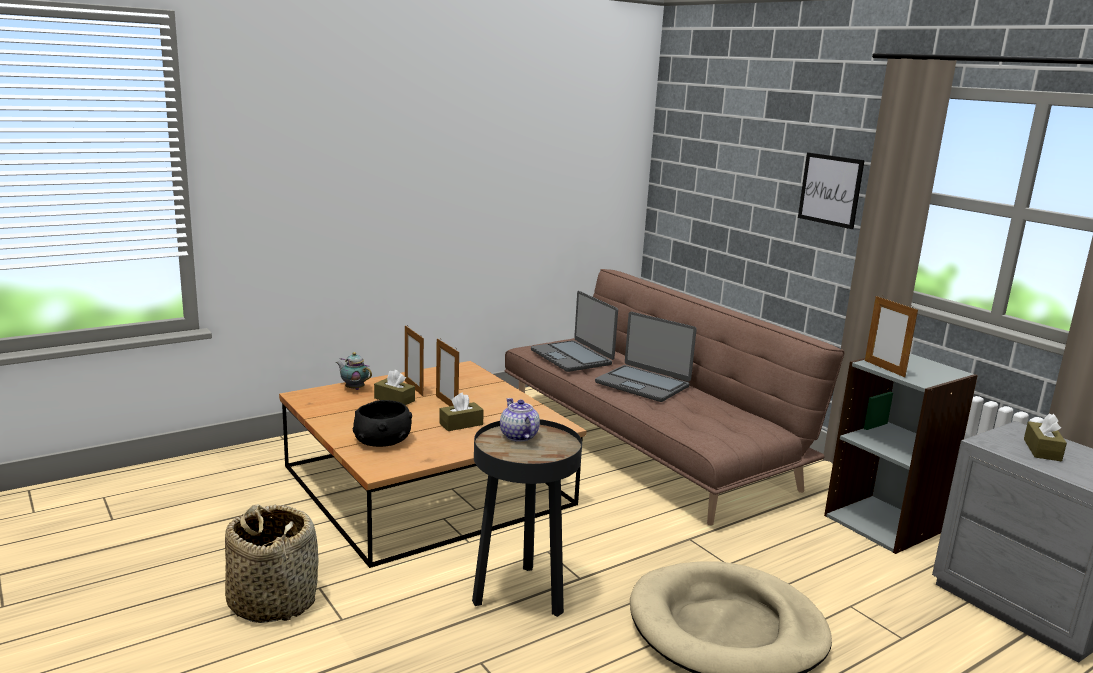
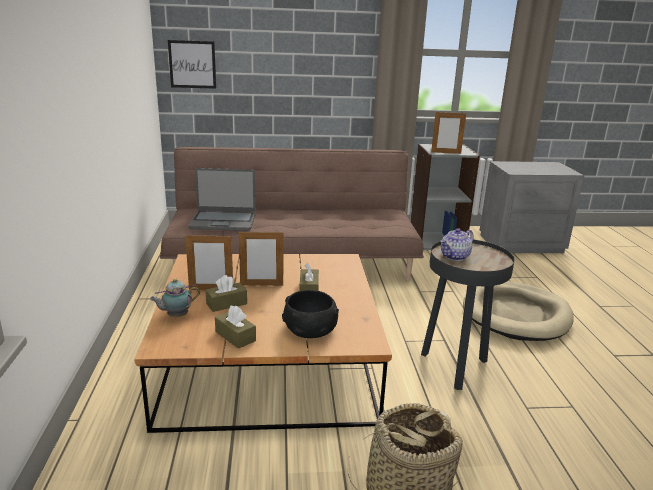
camera: 60 degrees left, 5 degrees up
teapot [500,398,540,442] -> teapot turned 45 degrees counterclockwise [440,228,474,261]
laptop [595,312,697,402] -> none
picture [798,153,865,229] -> picture moved to [168,40,216,89]
brown tissue box [1024,414,1067,461] -> brown tissue box moved to [215,305,256,349]

